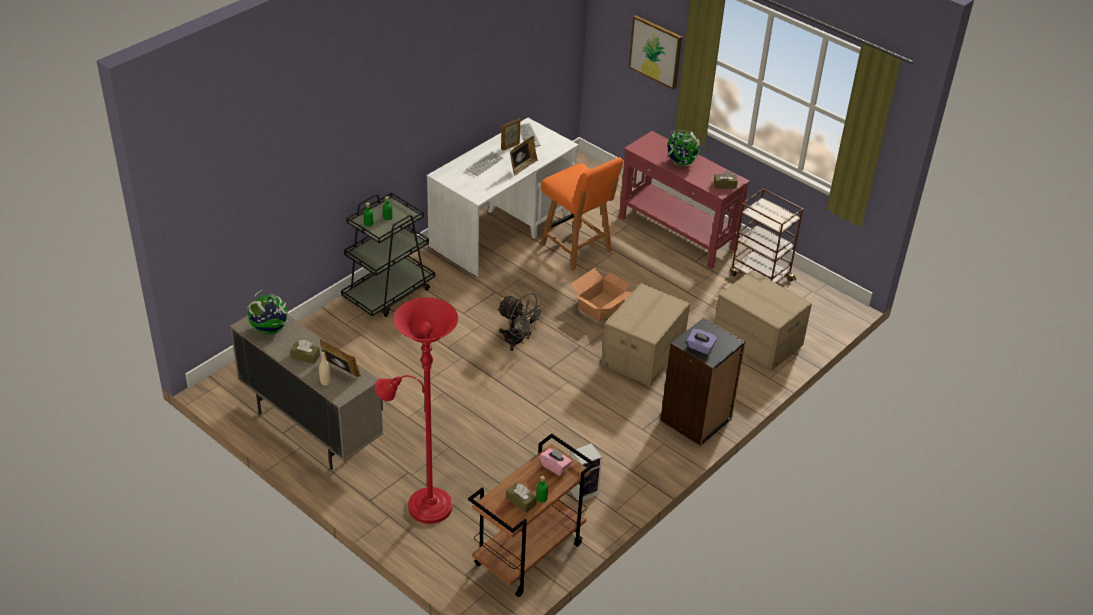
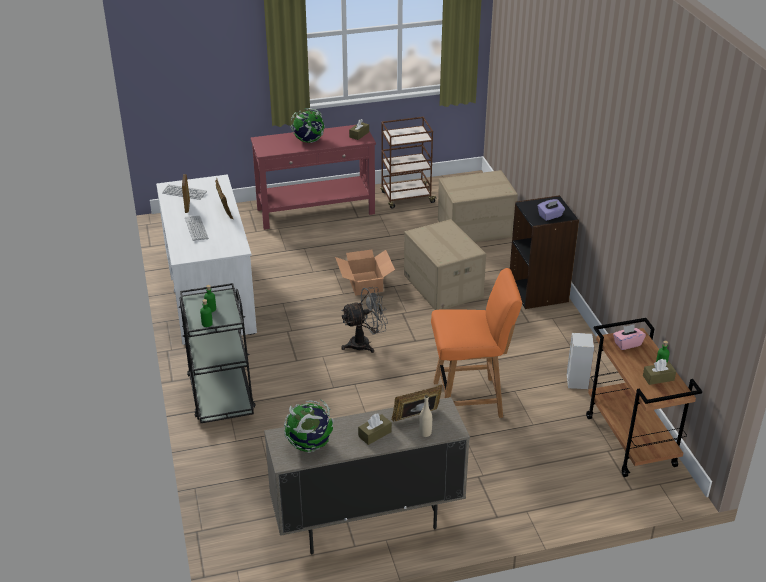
camera: 55 degrees left, 5 degrees down
red floor lamp [375,297,458,524] -> none
orange chair [541,157,624,270] -> orange chair moved to [431,268,522,418]
picture [629,15,682,90] -> none

